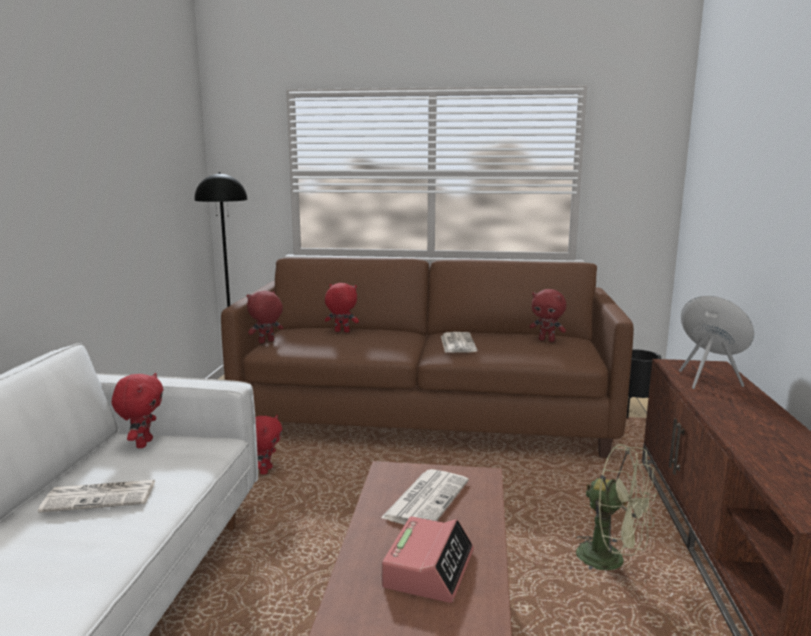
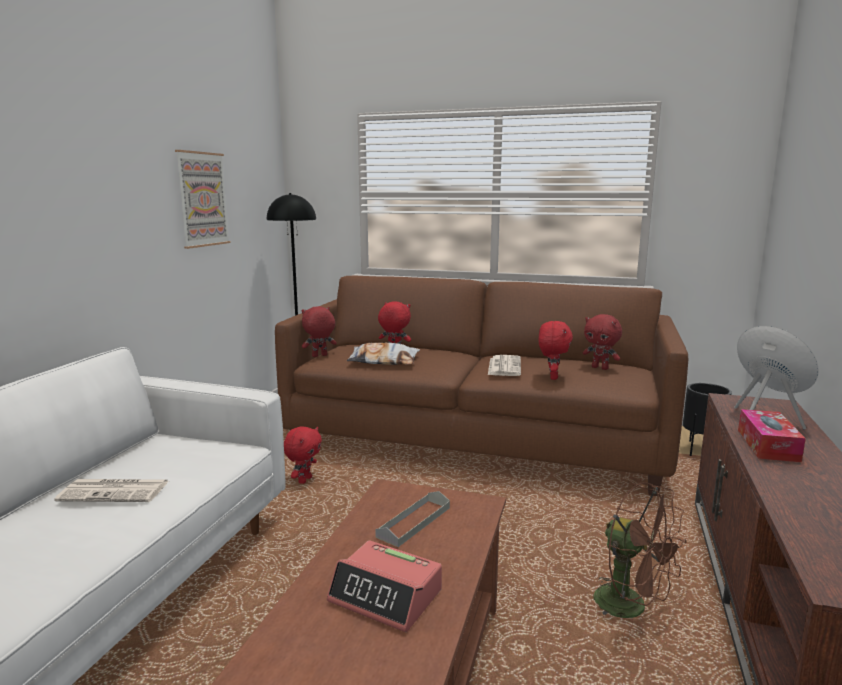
camera: 10 degrees right, 0 degrees up
red plush toy [112,373,164,448] -> red plush toy moved to [539,321,573,380]
newspaper [381,469,469,525] -> grey tray [375,491,450,547]
alarm clock [382,516,474,603] -> alarm clock turned 90 degrees clockwise [327,540,442,632]
green fan [576,444,656,571] -> brown fan [593,482,687,619]
none -> picture [175,150,231,249]
none -> pillow [347,343,420,365]
none -> tissue box [738,409,806,462]

